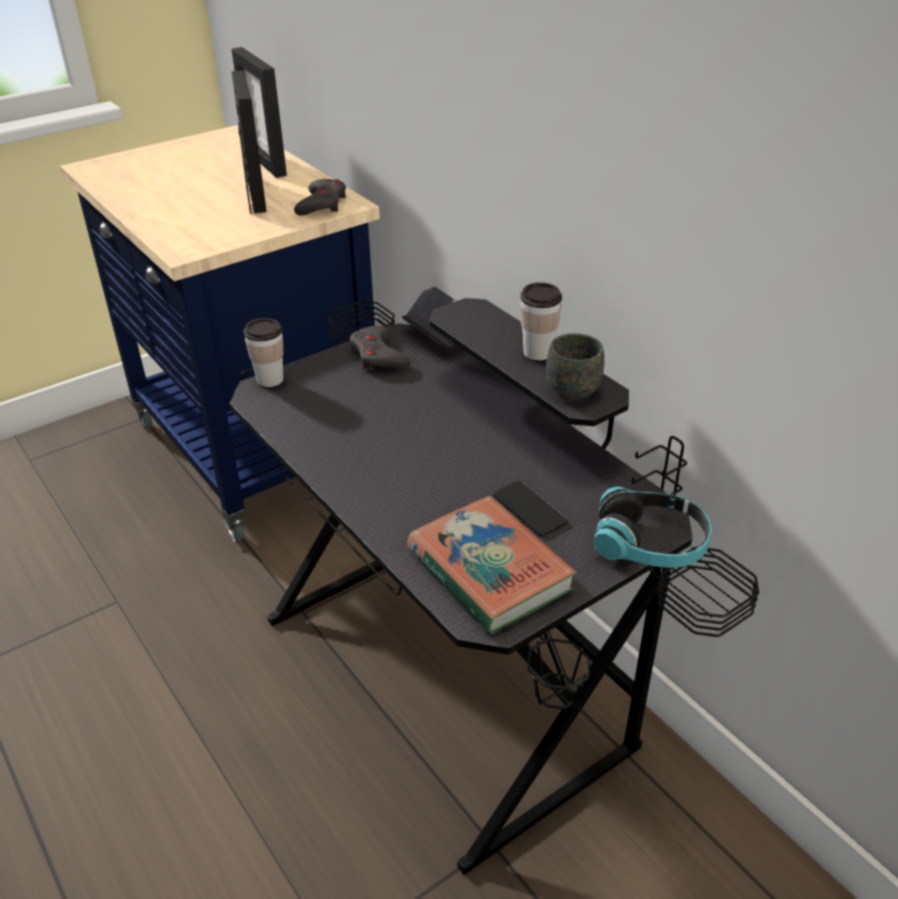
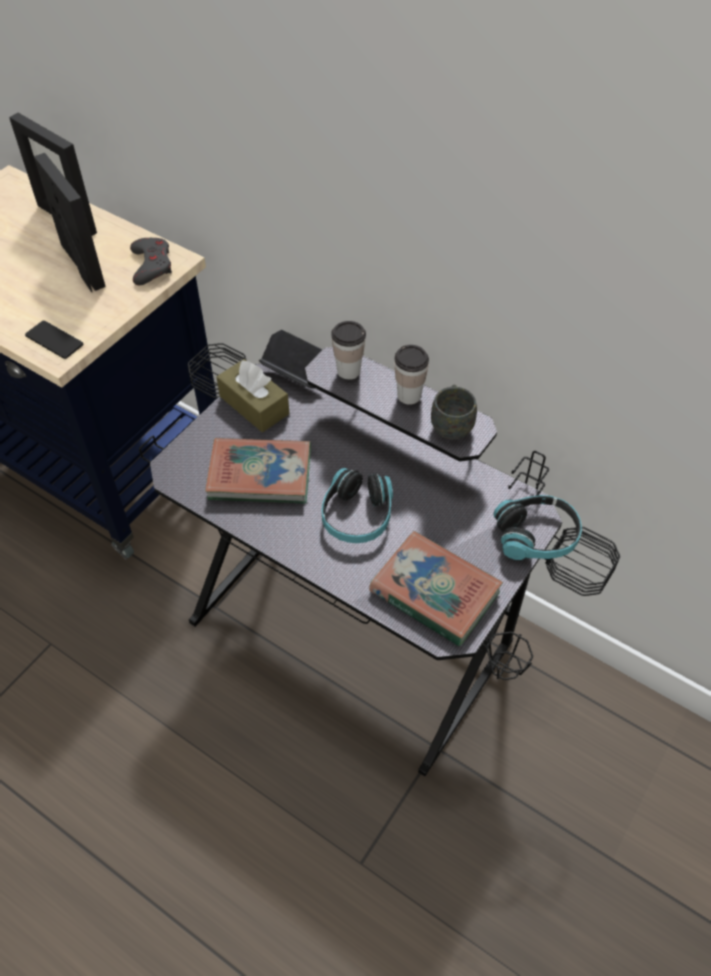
camera: 20 degrees left, 15 degrees up
cup [244,318,283,387] -> cup moved to [331,321,366,380]
grey game controller [350,326,410,369] -> brown tissue box [217,359,289,432]
phone [493,480,568,537] -> phone moved to [25,320,83,359]
none -> book [205,438,311,504]
none -> headphones [322,468,393,543]

